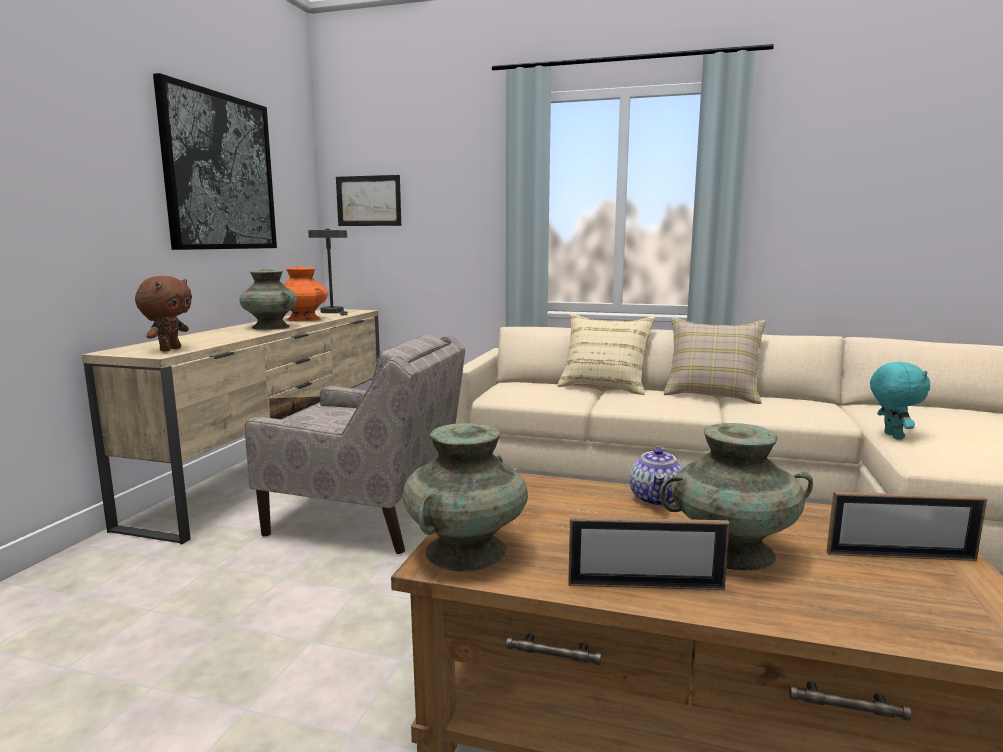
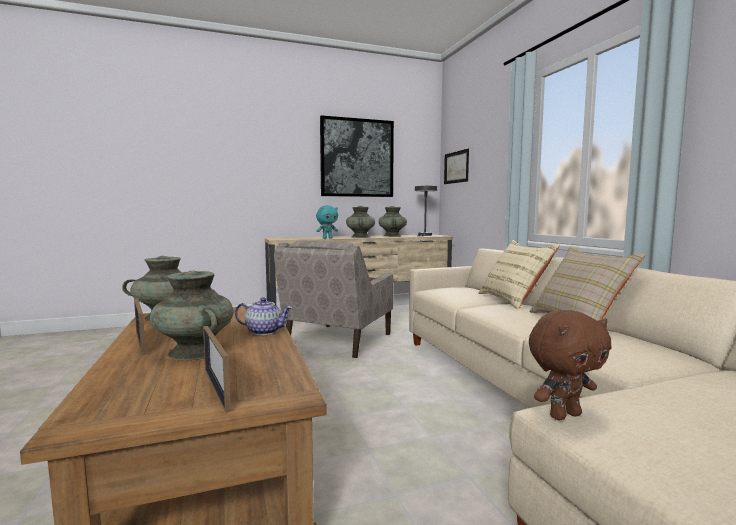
camera: 55 degrees right, 5 degrees down
brown plush toy [135,276,192,351] -> brown plush toy moved to [529,310,612,420]
beige armchair [245,335,465,554] -> beige armchair turned 45 degrees clockwise [274,241,394,358]
orange vase [284,266,328,321] -> turquoise vase [379,206,407,237]
teapot [630,446,683,506] -> teapot turned 150 degrees counterclockwise [235,297,292,335]
turquoise plush toy [870,362,930,440] -> turquoise plush toy moved to [316,205,338,239]

